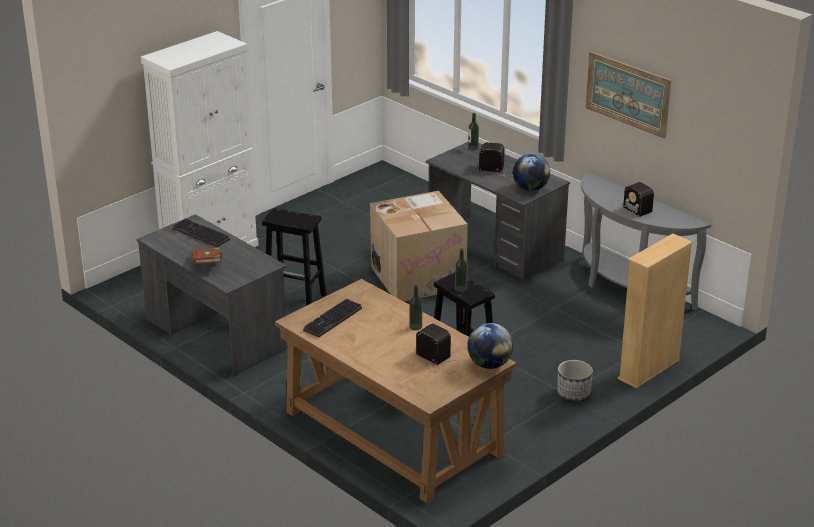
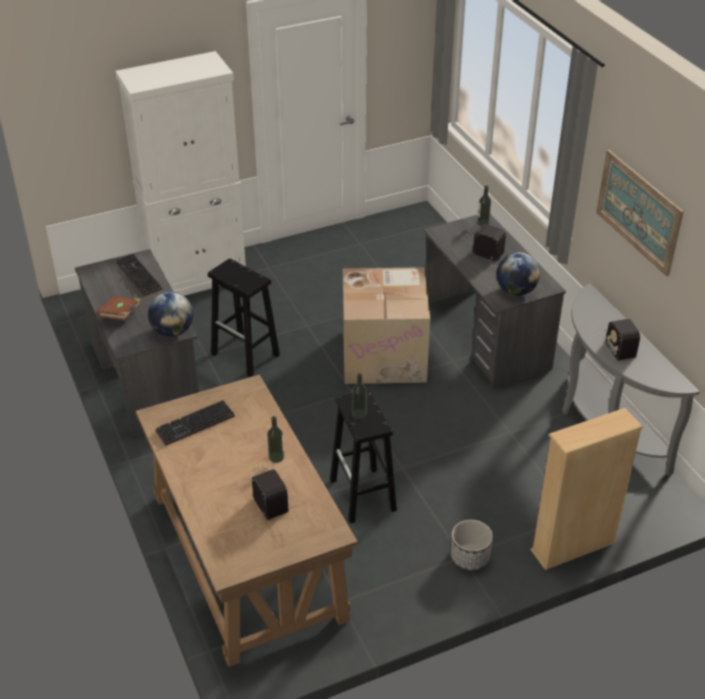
camera: 20 degrees right, 10 degrees up
globe [467,323,513,369] -> globe moved to [148,292,193,337]

